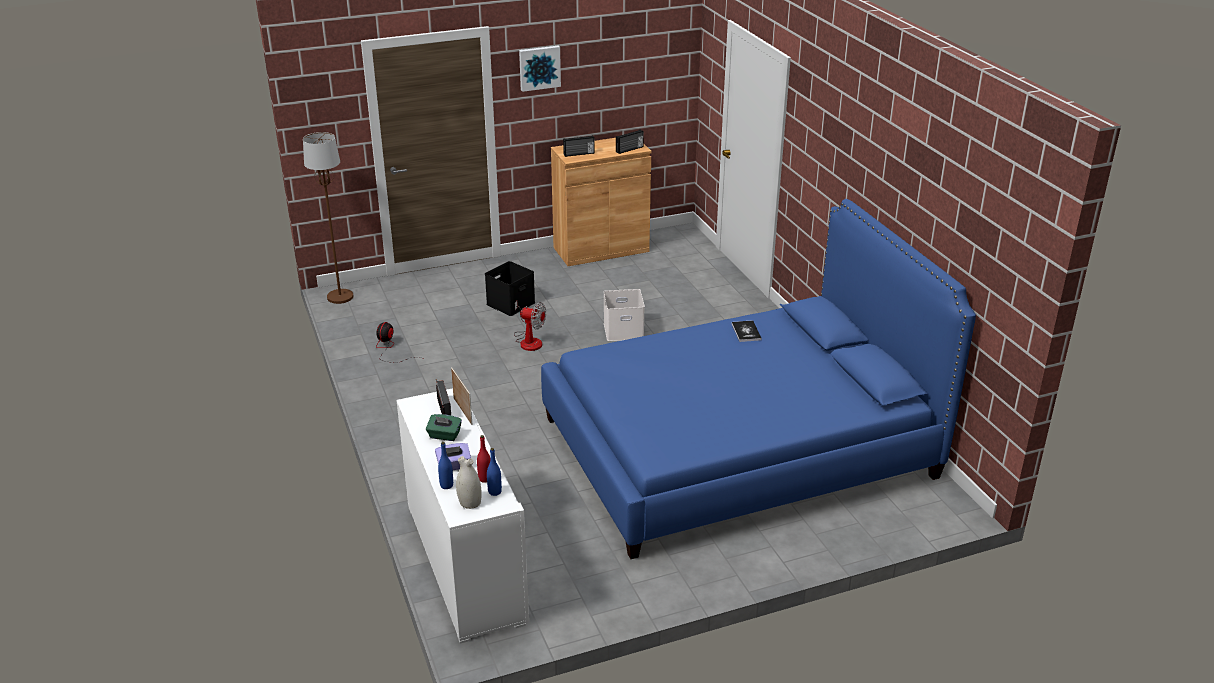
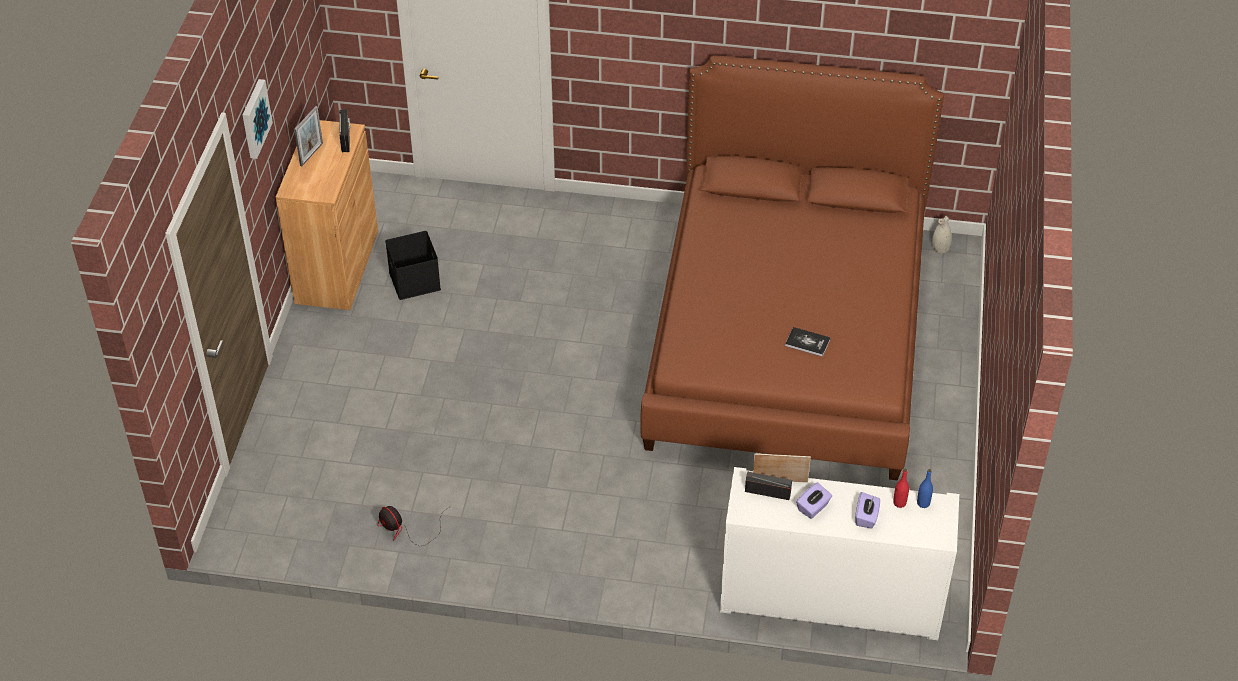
camera: 60 degrees left, 15 degrees up
brown floor lamp [303,132,353,304] -> none
green tissue box [426,414,462,441] -> purple tissue box [796,482,832,519]
blue bottle [438,442,453,489] -> none
white vase [456,456,482,509] -> white vase moved to [932,216,952,254]
black storage box [485,261,535,316] -> black storage box moved to [385,231,441,300]
fan [514,301,546,351] -> none
blue bed [541,199,976,559] -> brown bed [640,56,944,481]
radio [563,135,595,157] -> none
white storage box [604,289,645,341] -> none
book [732,320,762,342] -> book moved to [785,327,831,357]
none -> picture frame [294,106,323,166]

